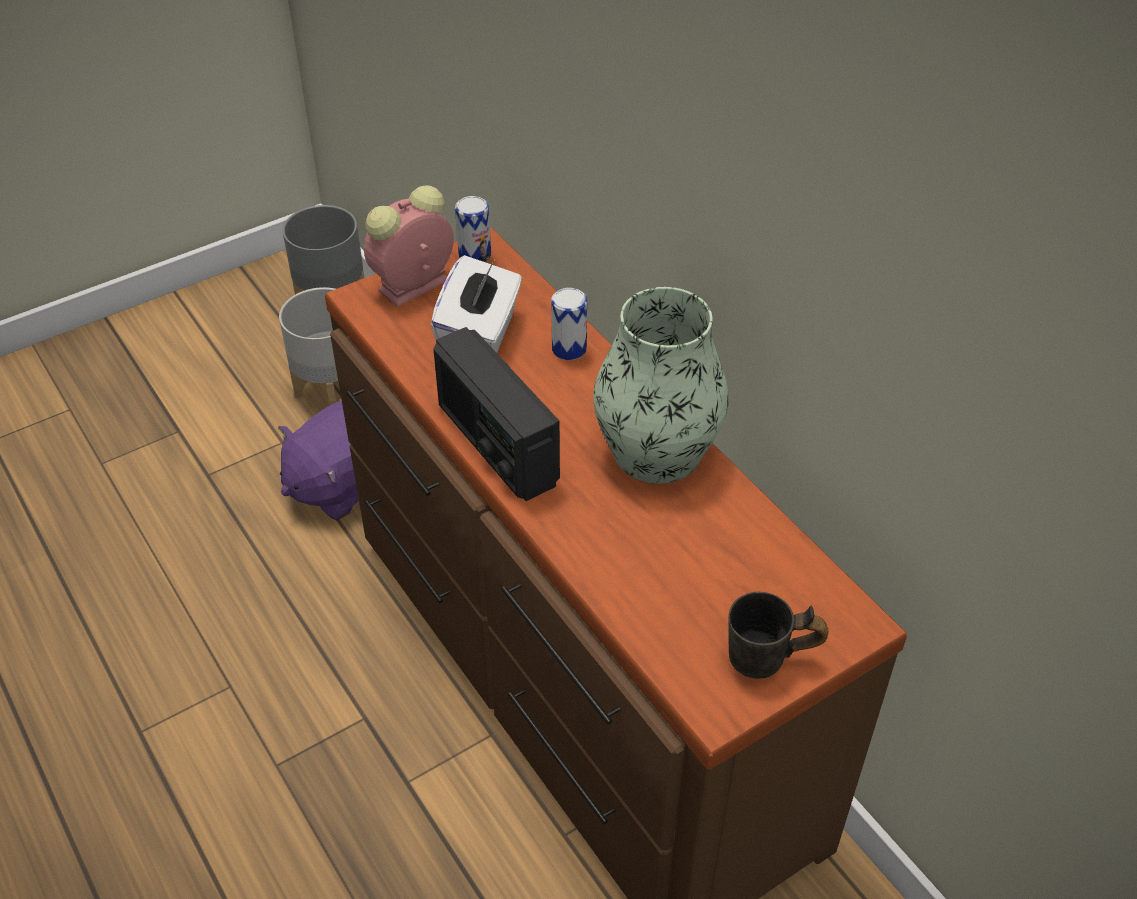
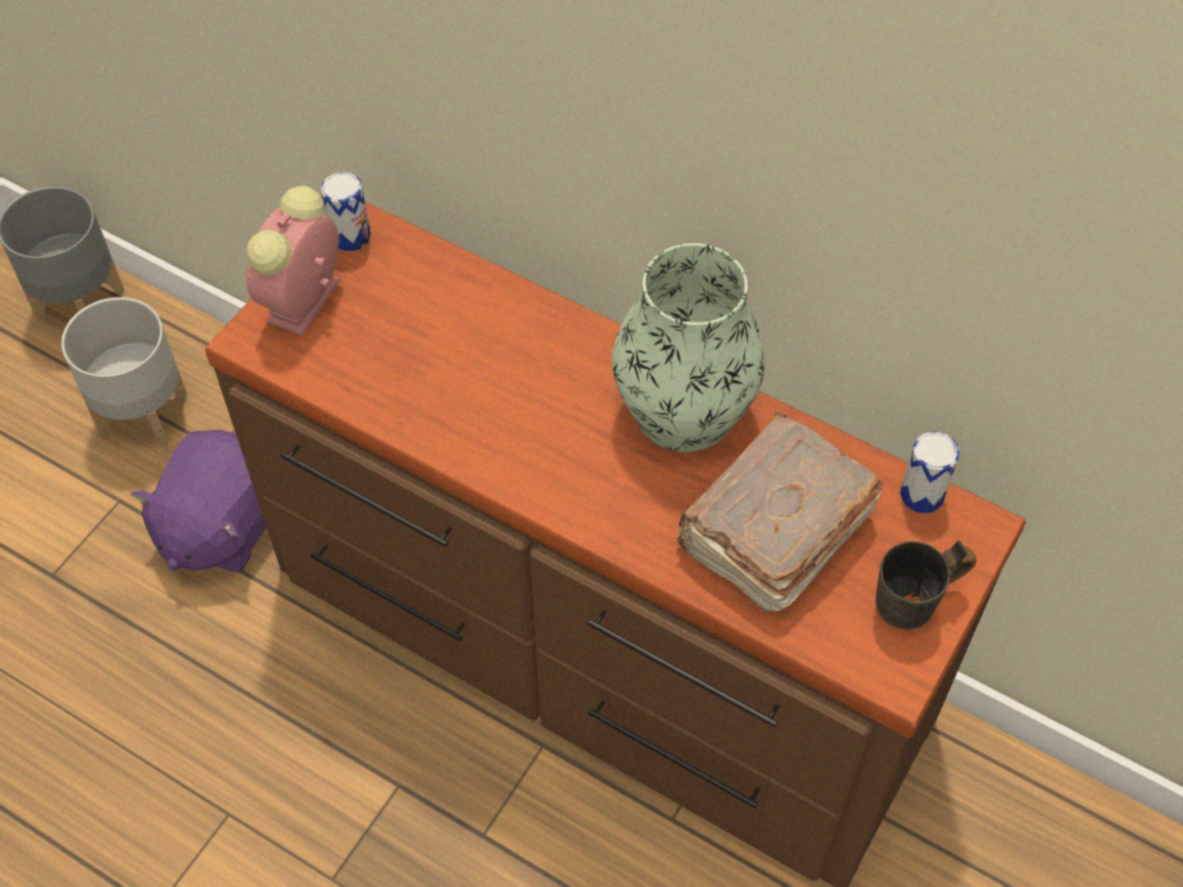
camera: 25 degrees left, 10 degrees up
white tissue box [431,255,522,353] -> none
radio [433,327,560,501] -> none
can [551,288,587,360] -> can moved to [900,431,959,513]
none -> brown book [676,412,883,613]

